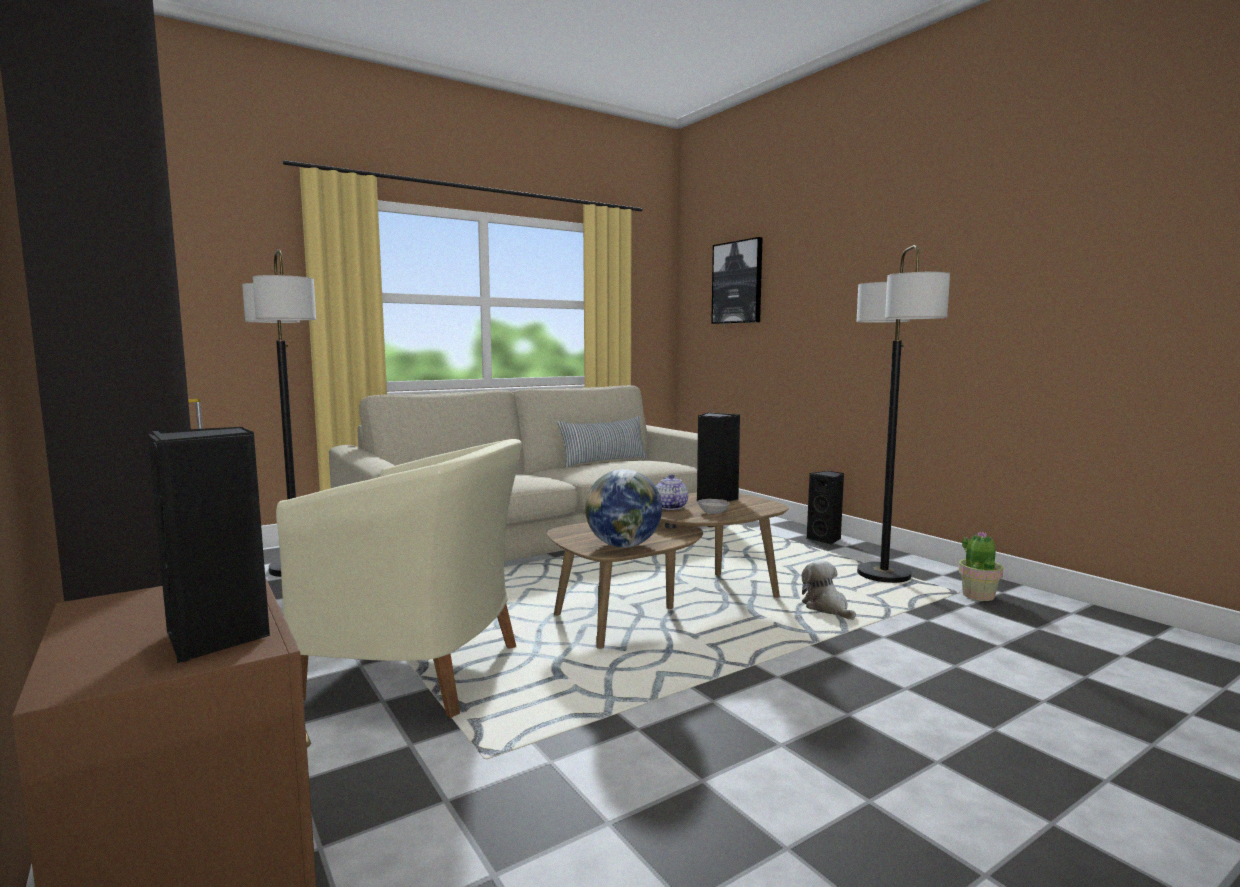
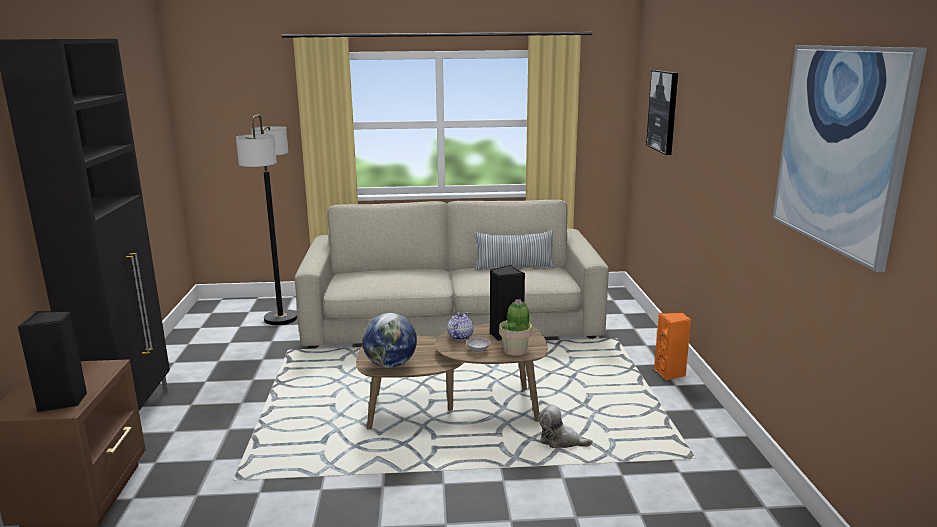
camera: 30 degrees right, 10 degrees up
beige armchair [276,439,522,719] -> none
plush toy [802,560,856,620] -> plush toy turned 75 degrees counterclockwise [538,405,593,448]
black speaker [807,471,844,545] -> orange speaker [654,313,691,380]
floor lamp [857,245,950,583] -> none
potted plant [958,531,1003,601] -> potted plant moved to [499,298,532,356]
none -> picture [773,45,927,272]

